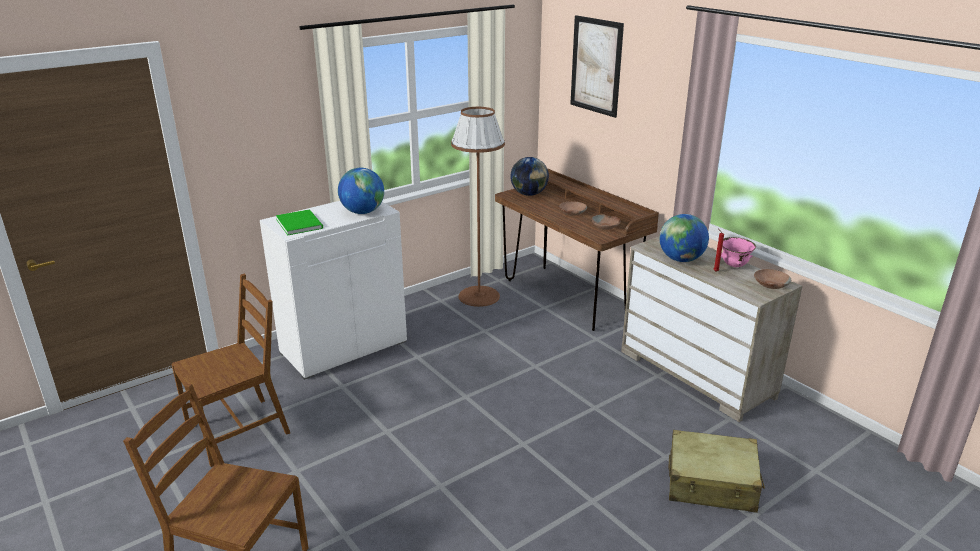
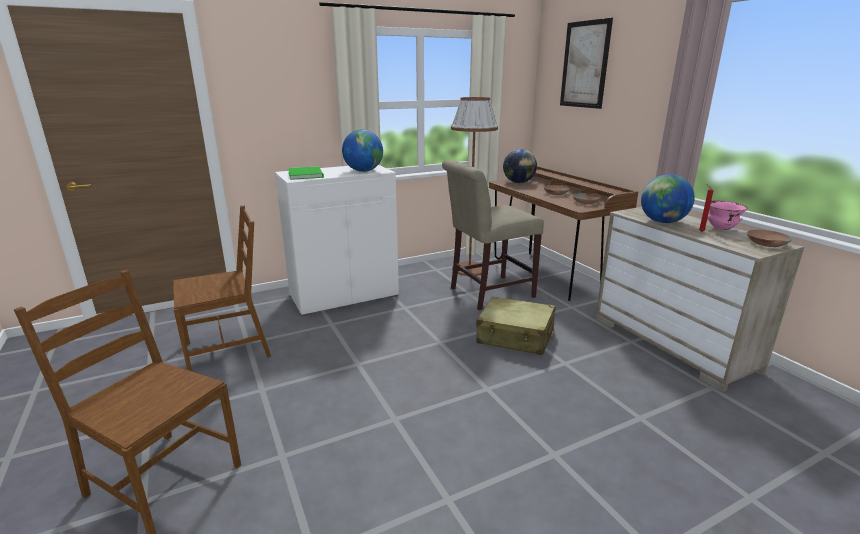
camera: 10 degrees right, 5 degrees down
beige suitcase [668,430,765,513] -> beige suitcase moved to [476,297,555,355]
none -> beige chair [442,160,544,310]

